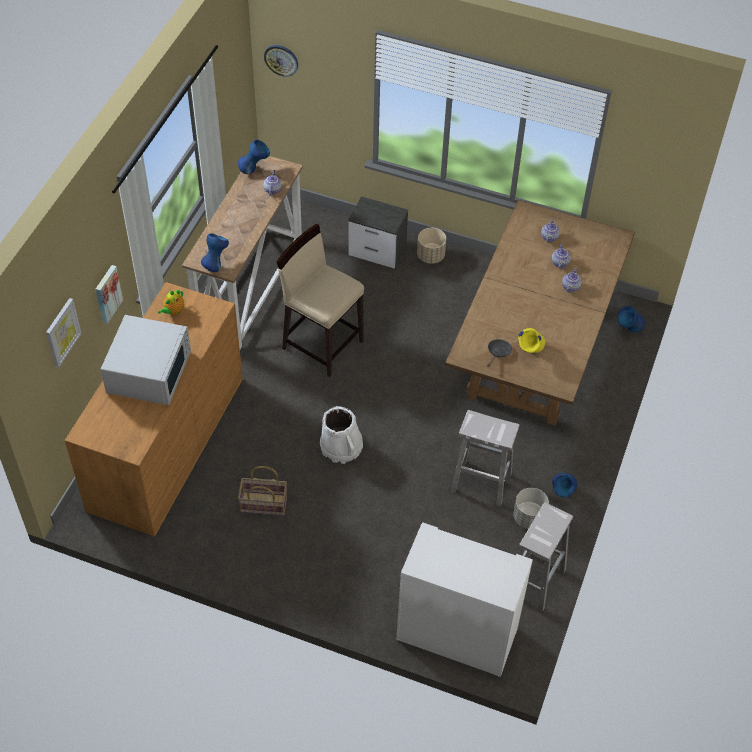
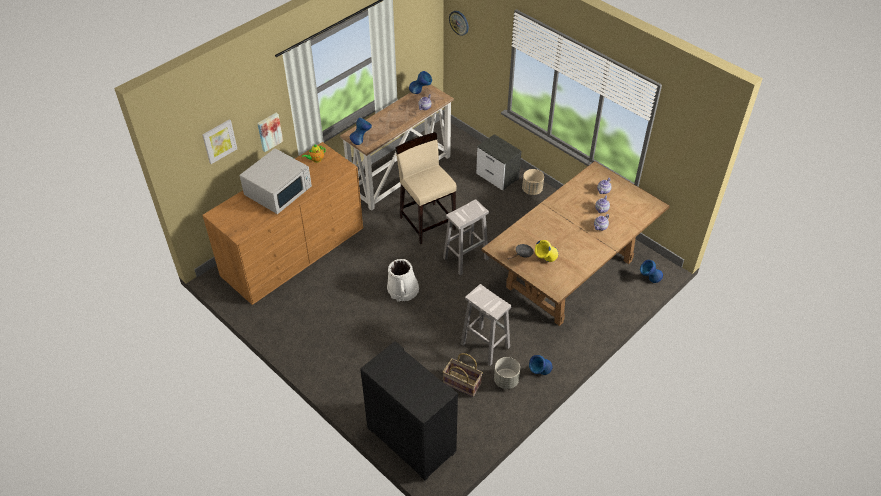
camera: 25 degrees right, 5 degrees down
basket [238,466,287,516] -> basket moved to [443,353,483,397]
white cabinet [396,522,533,678] -> black cabinet [360,341,458,481]
white stool [518,502,573,612] -> white stool moved to [443,199,489,275]

